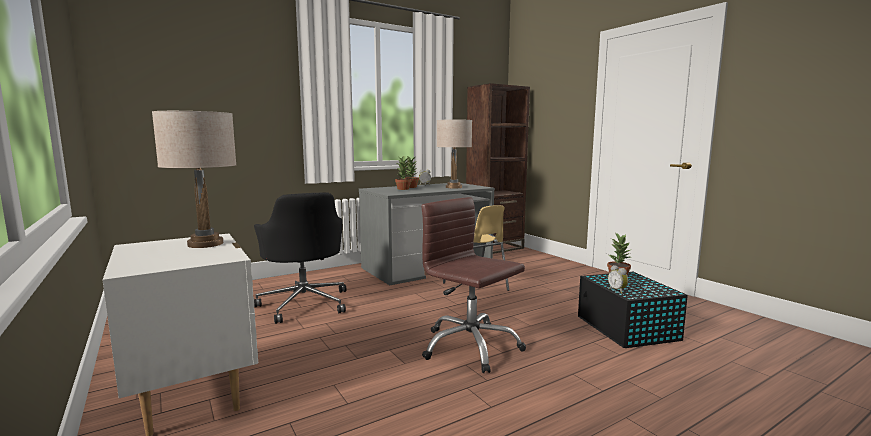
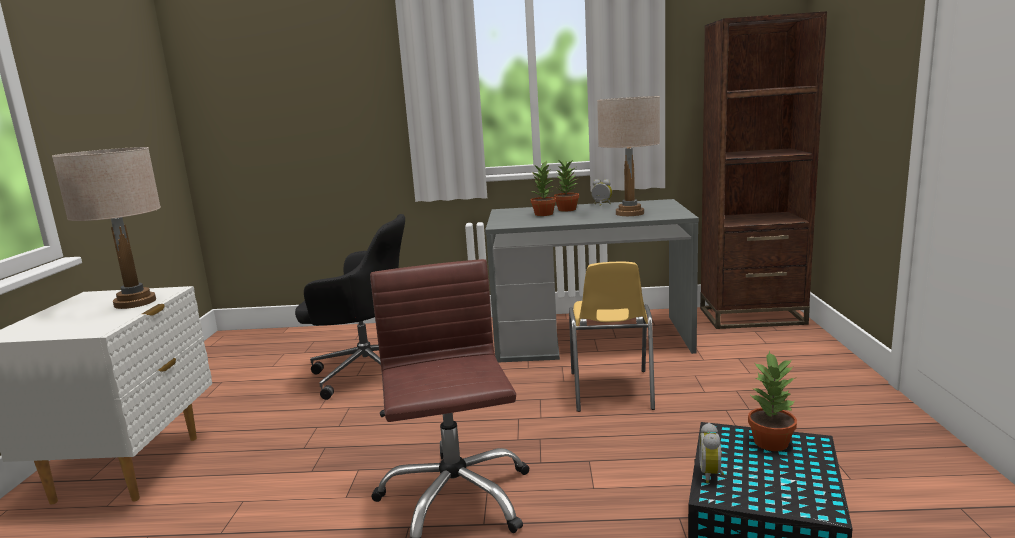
camera: 35 degrees right, 5 degrees up
black office chair [254,192,346,324] -> black office chair turned 90 degrees counterclockwise [295,214,405,400]

